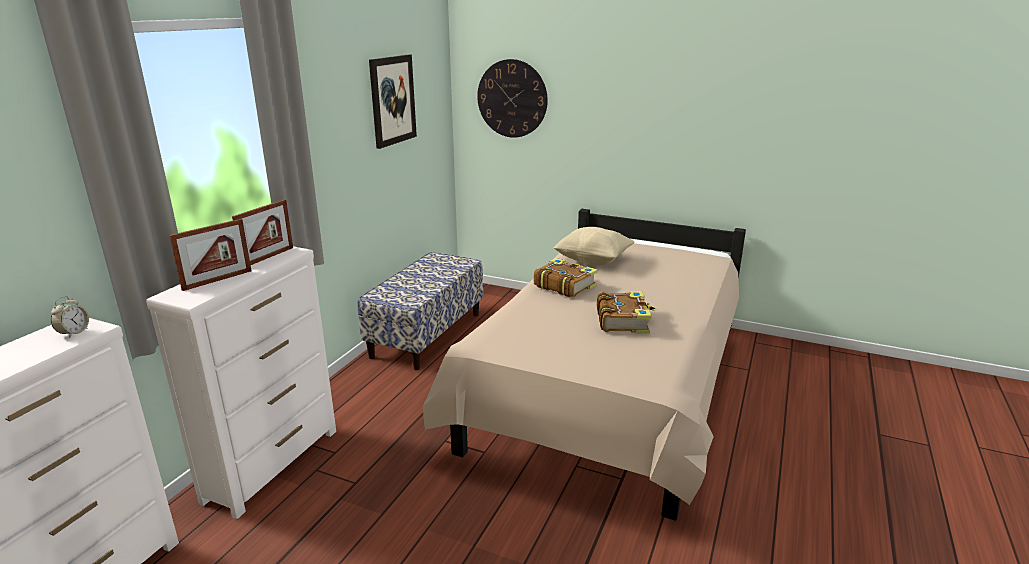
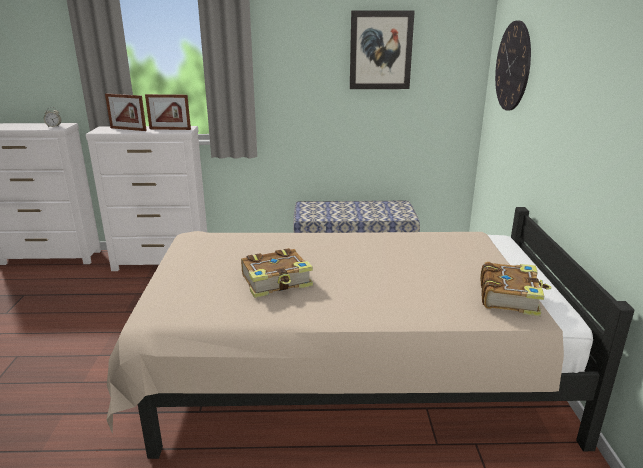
camera: 65 degrees right, 0 degrees up
book [534,258,597,297] -> book moved to [480,262,551,316]
beige pillow [553,227,635,265] -> none

